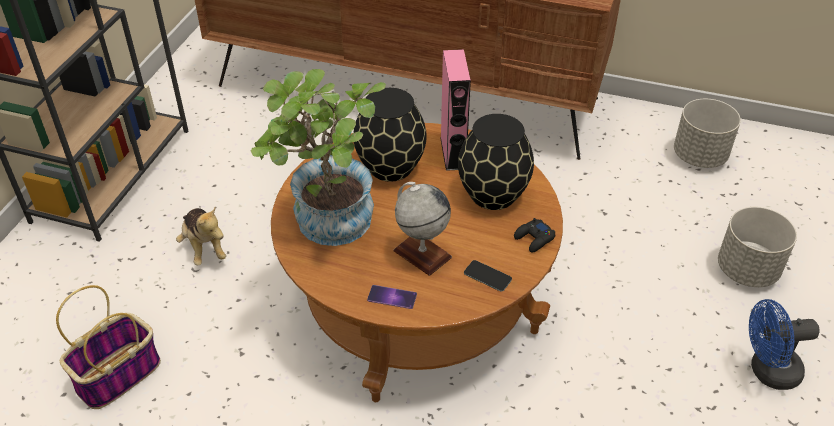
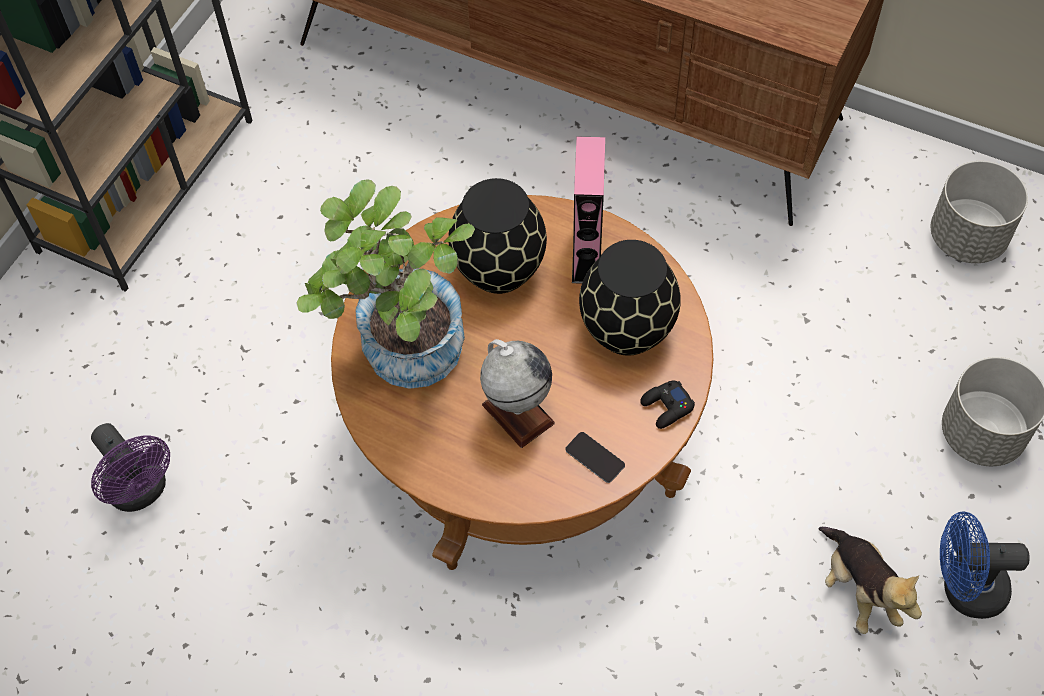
camera: 10 degrees right, 15 degrees up
basket [56,285,161,409] -> purple fan [91,423,170,512]
plush toy [176,207,226,266] -> plush toy moved to [818,527,922,634]
phone [367,285,417,309] -> none

